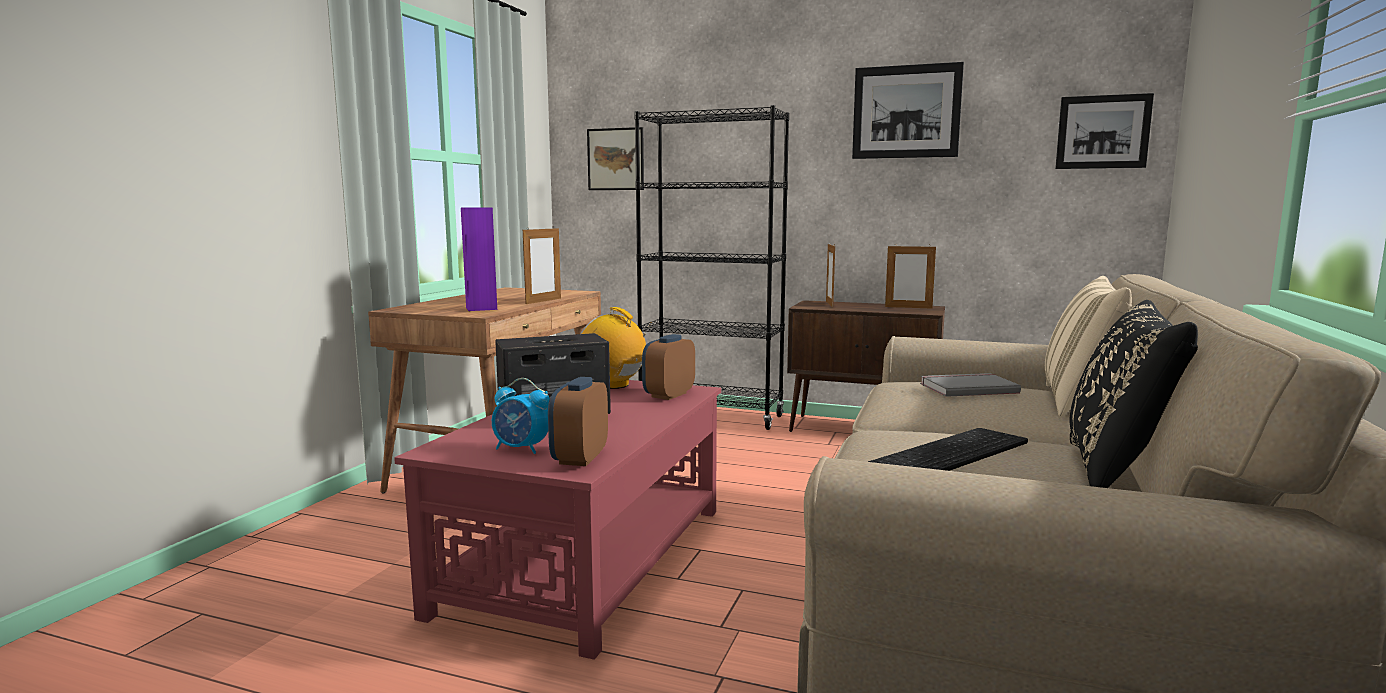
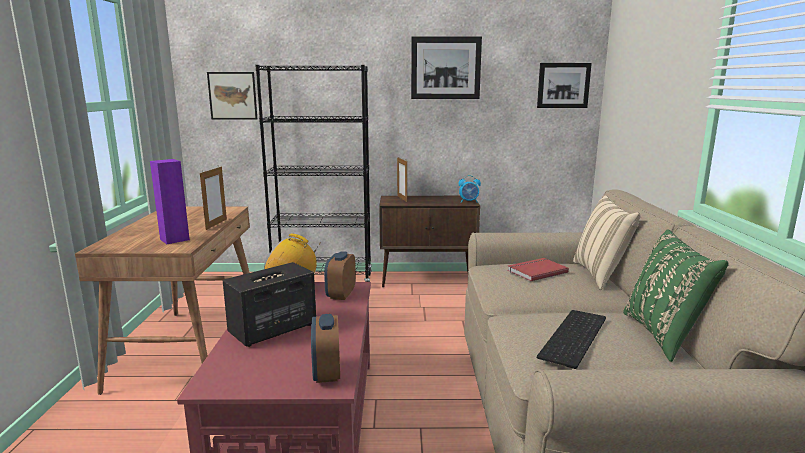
camera: 20 degrees left, 5 degrees up
alarm clock [492,378,550,454] -> alarm clock moved to [458,175,481,203]
picture frame [885,245,936,309] -> none
grey book [920,373,1021,397] -> red book [507,258,569,281]
black pillow [1070,300,1198,488] -> green pillow [623,229,728,362]

